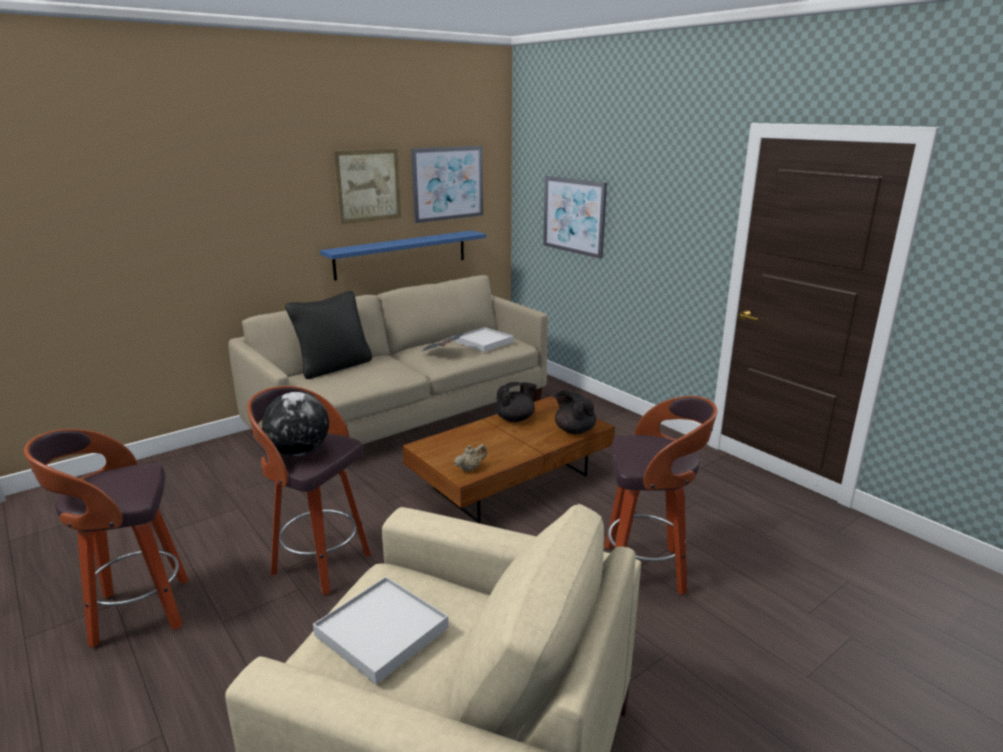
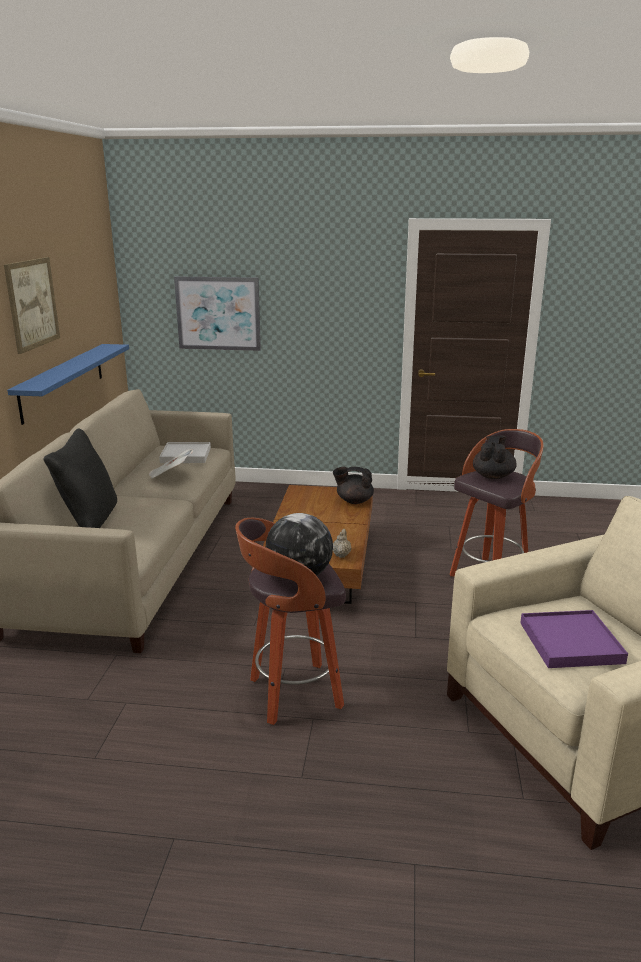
camera: 45 degrees left, 0 degrees up
stool [24,429,189,648] -> none
white tray [313,577,449,684] -> purple tray [520,610,628,668]
picture [411,146,483,223] -> none
black teapot [495,382,537,422] -> black teapot moved to [473,435,517,479]

